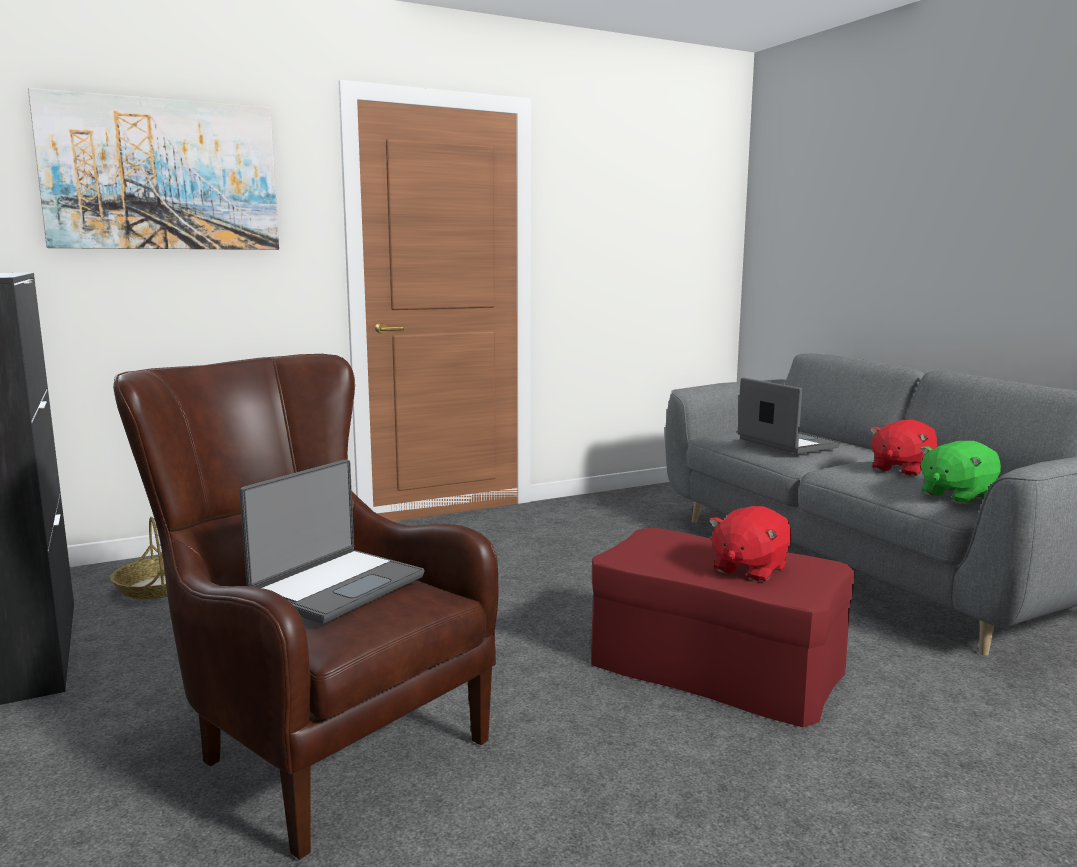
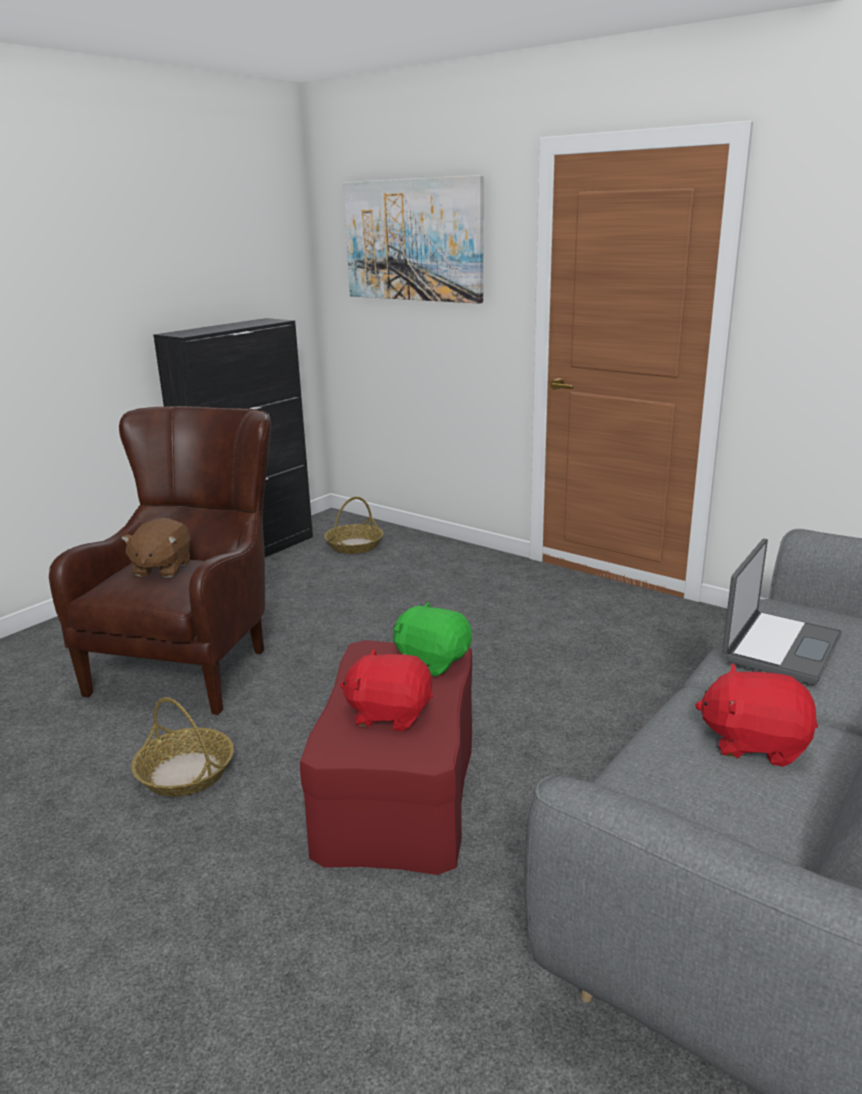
camera: 65 degrees right, 10 degrees up
laptop [239,459,424,624] -> brown plush toy [121,518,191,578]
green plush toy [920,441,1001,504] -> green plush toy moved to [393,602,472,677]
none -> basket [131,697,234,797]

